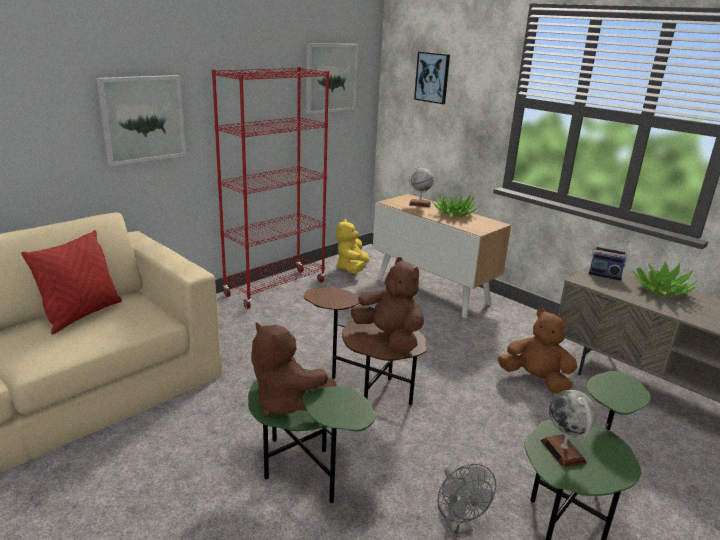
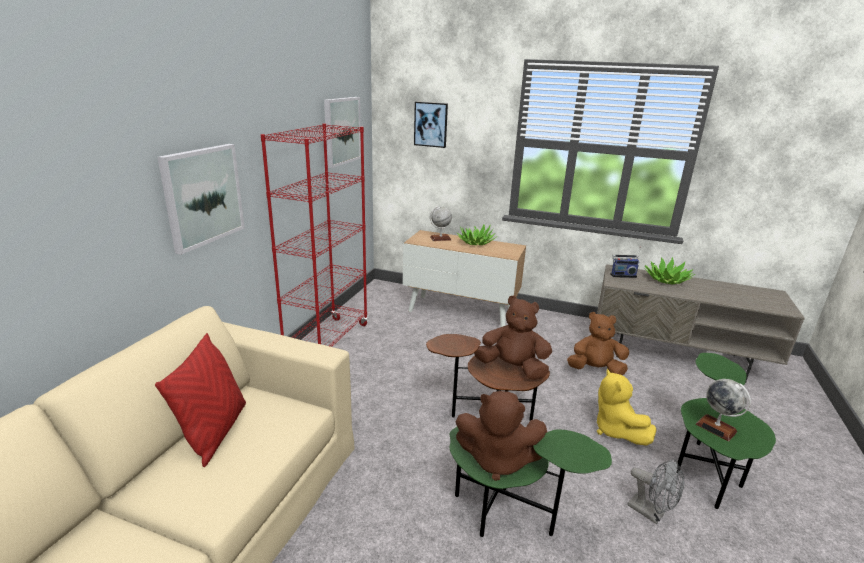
camera: 25 degrees left, 0 degrees up
yellow plush toy [336,219,369,273] -> yellow plush toy moved to [597,368,656,446]

